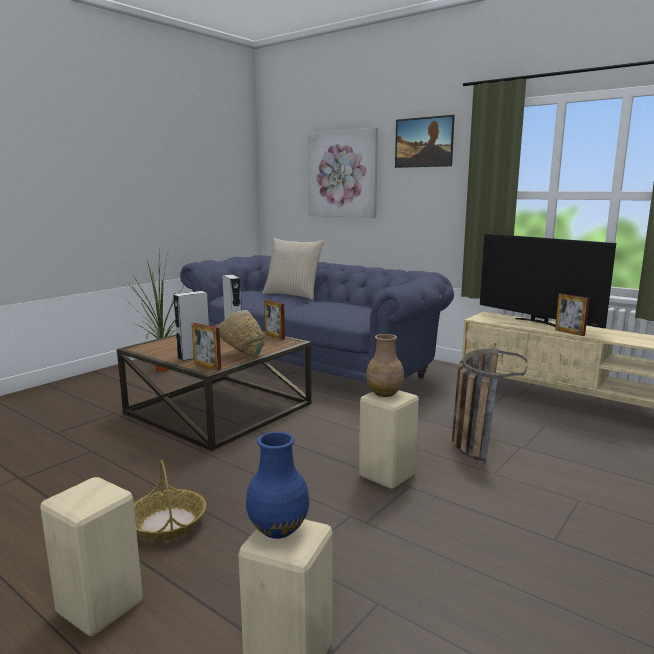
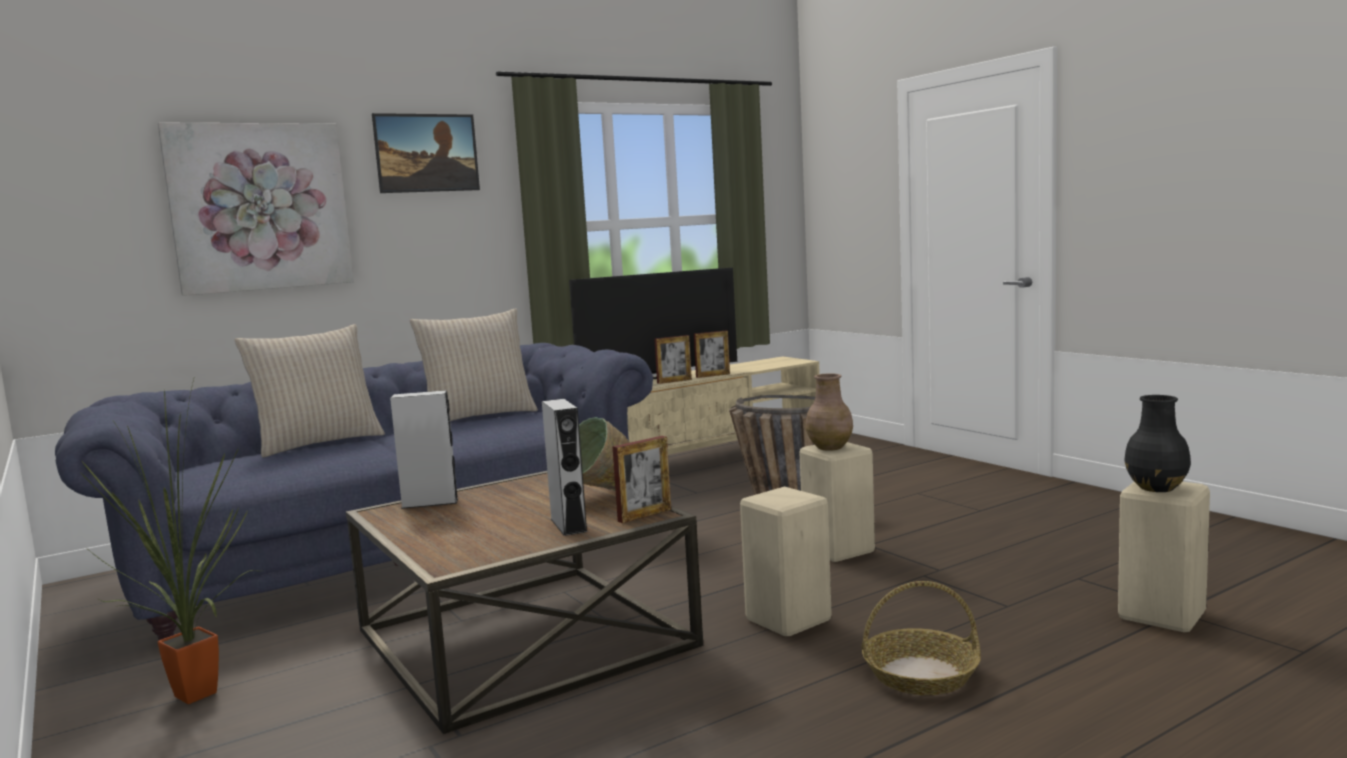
camera: 70 degrees left, 5 degrees down
beige stool [40,477,143,636] -> beige stool moved to [740,487,832,636]
blue vase [246,431,310,539] -> black vase [1125,395,1191,492]
picture frame [264,300,285,340] -> picture frame moved to [654,335,692,384]
none -> beige pillow [410,309,538,421]

